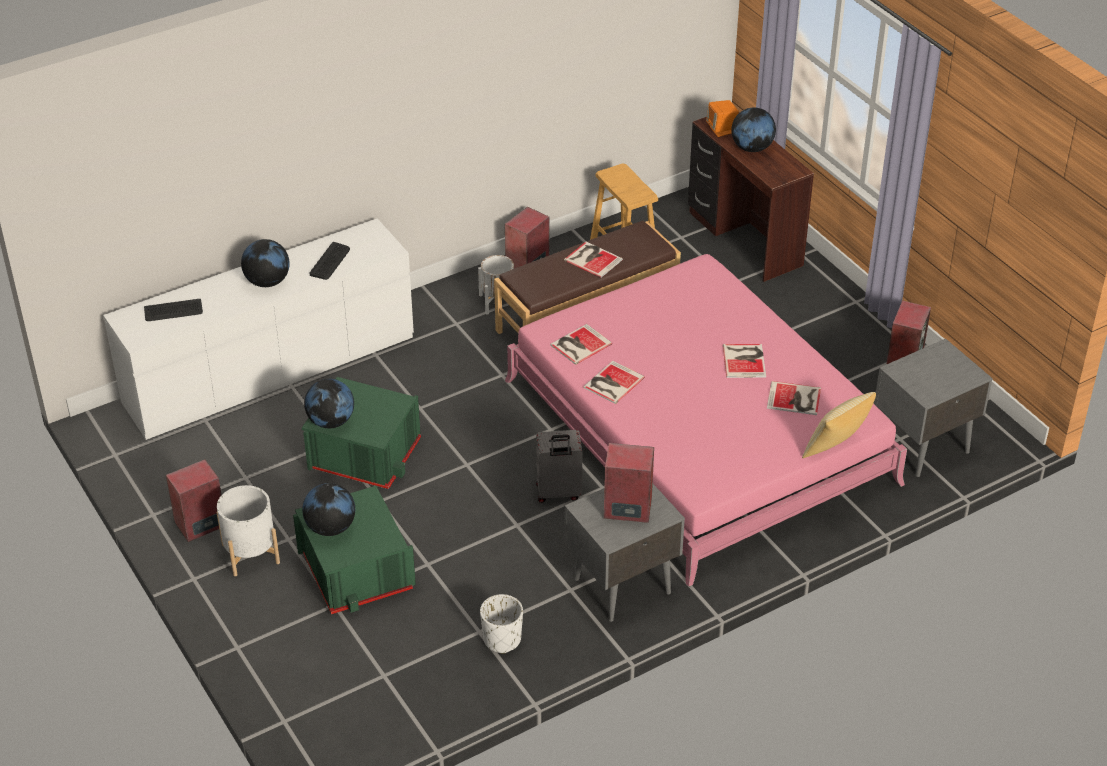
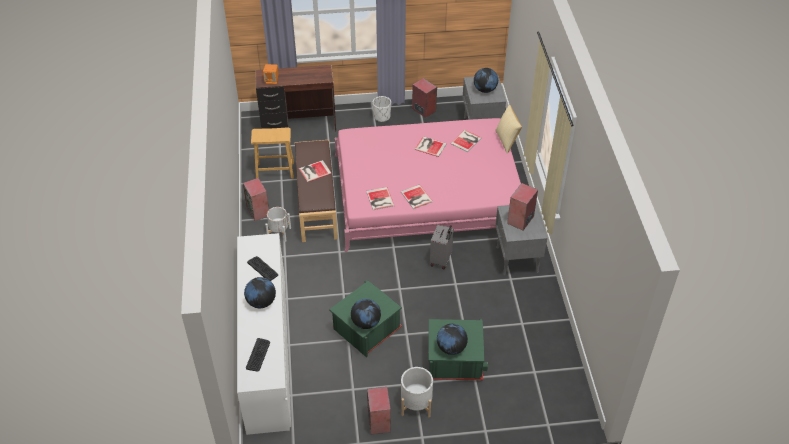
camera: 65 degrees left, 5 degrees up
white planter [480,594,523,654] -> white planter moved to [373,96,391,122]
globe [731,107,776,152] -> globe moved to [474,68,498,93]

